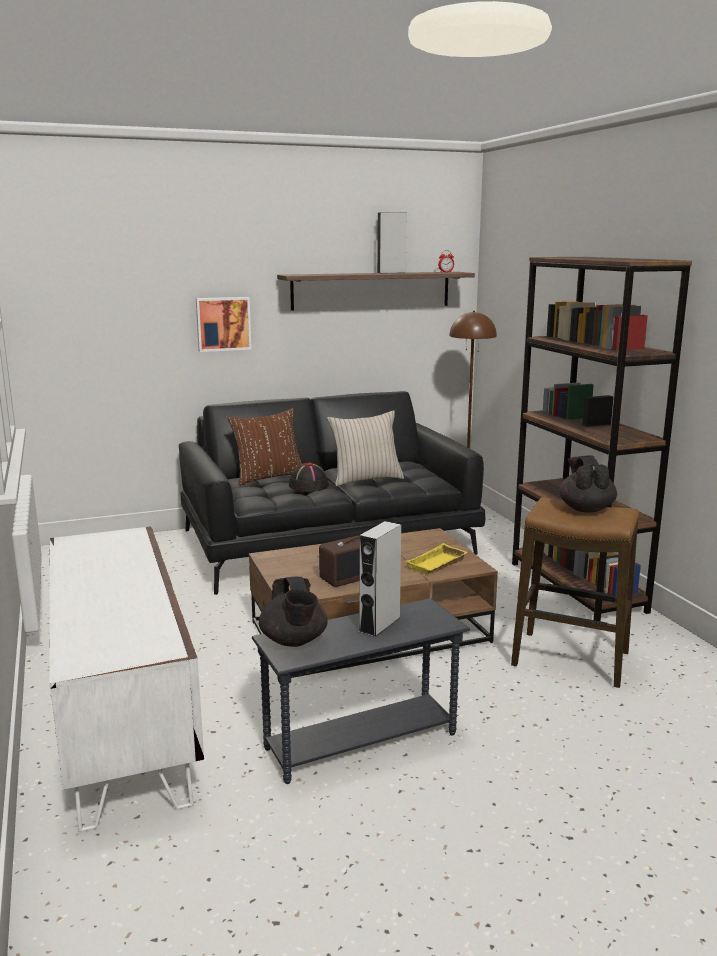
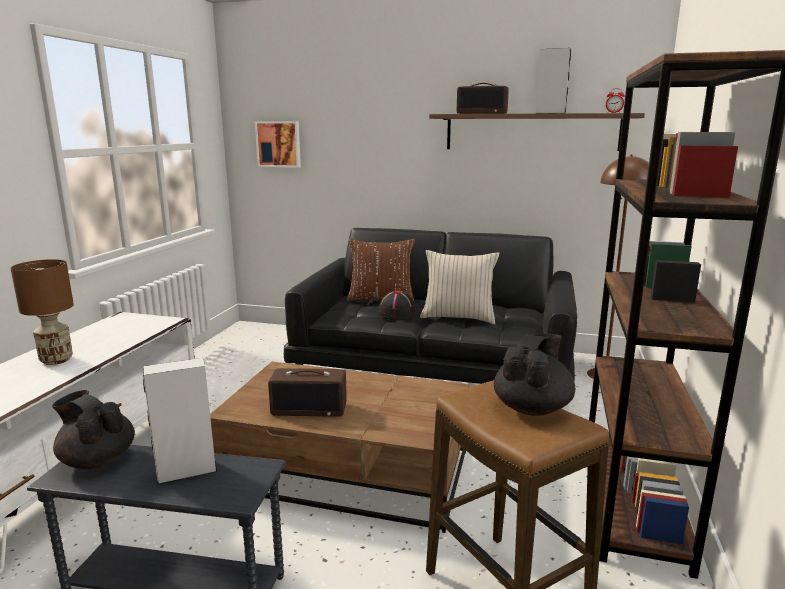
camera: 35 degrees right, 0 degrees up
picture [196,297,252,352] -> picture moved to [255,121,301,168]
black teapot [259,577,328,647] -> black teapot turned 105 degrees clockwise [52,390,135,469]
yellow tray [406,543,467,574] -> none
none -> brown table lamp [11,259,74,365]
none -> radio [457,83,509,114]

